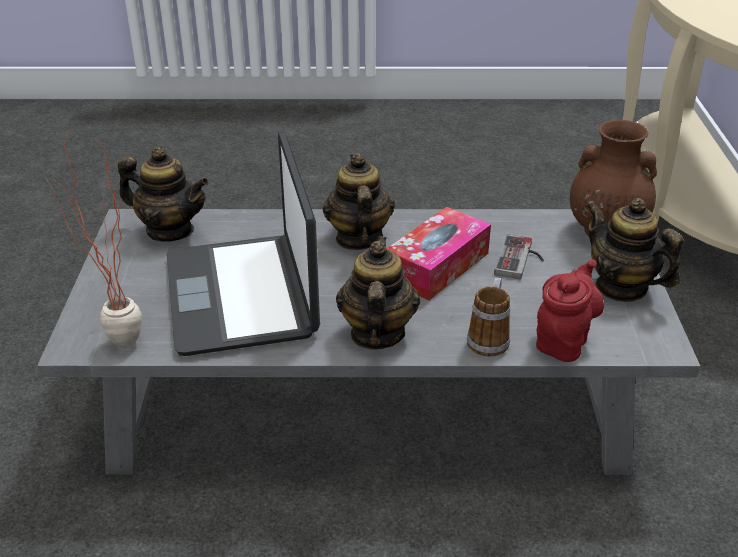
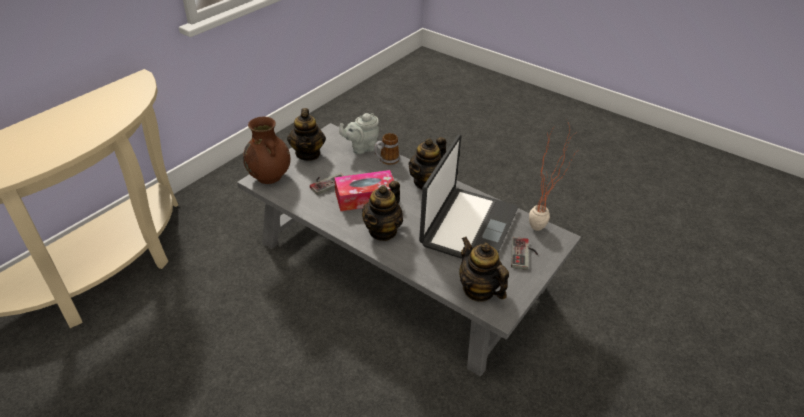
camera: 145 degrees left, 5 degrees up
red teapot [536,259,604,362] -> grey teapot [339,113,379,154]
none -> game controller [511,237,538,270]

